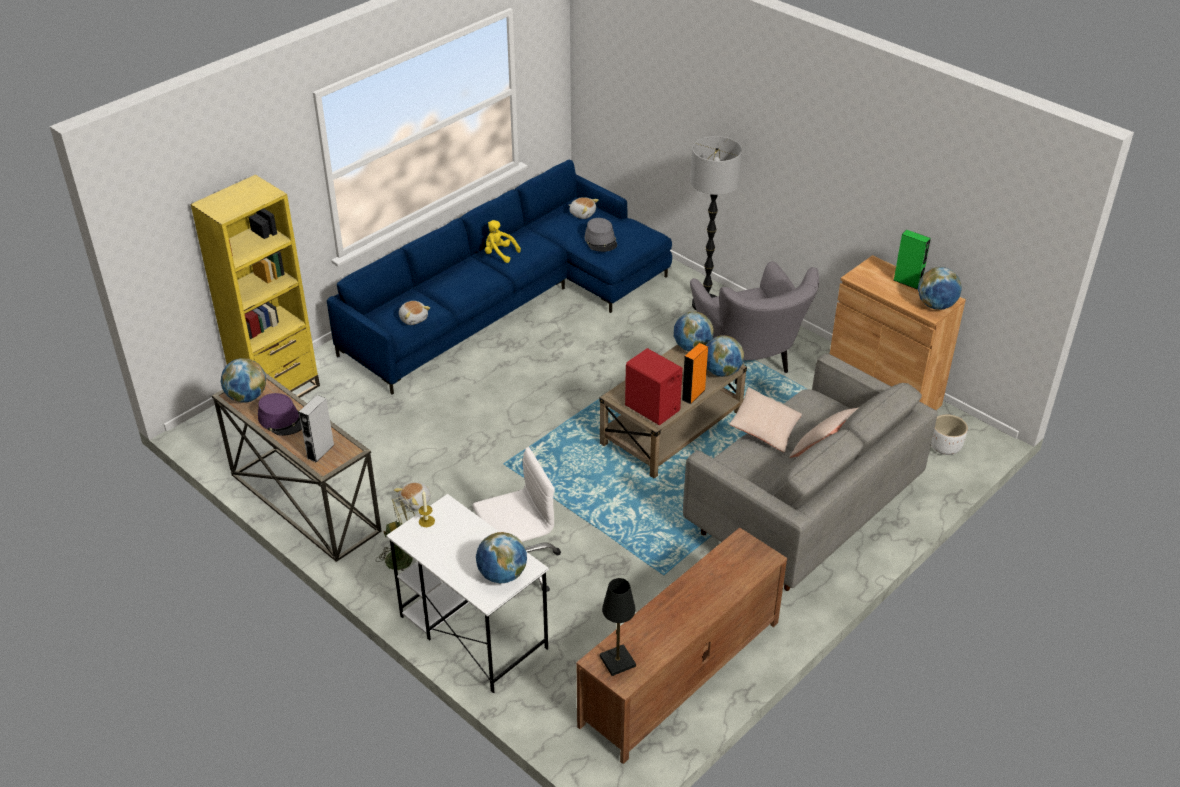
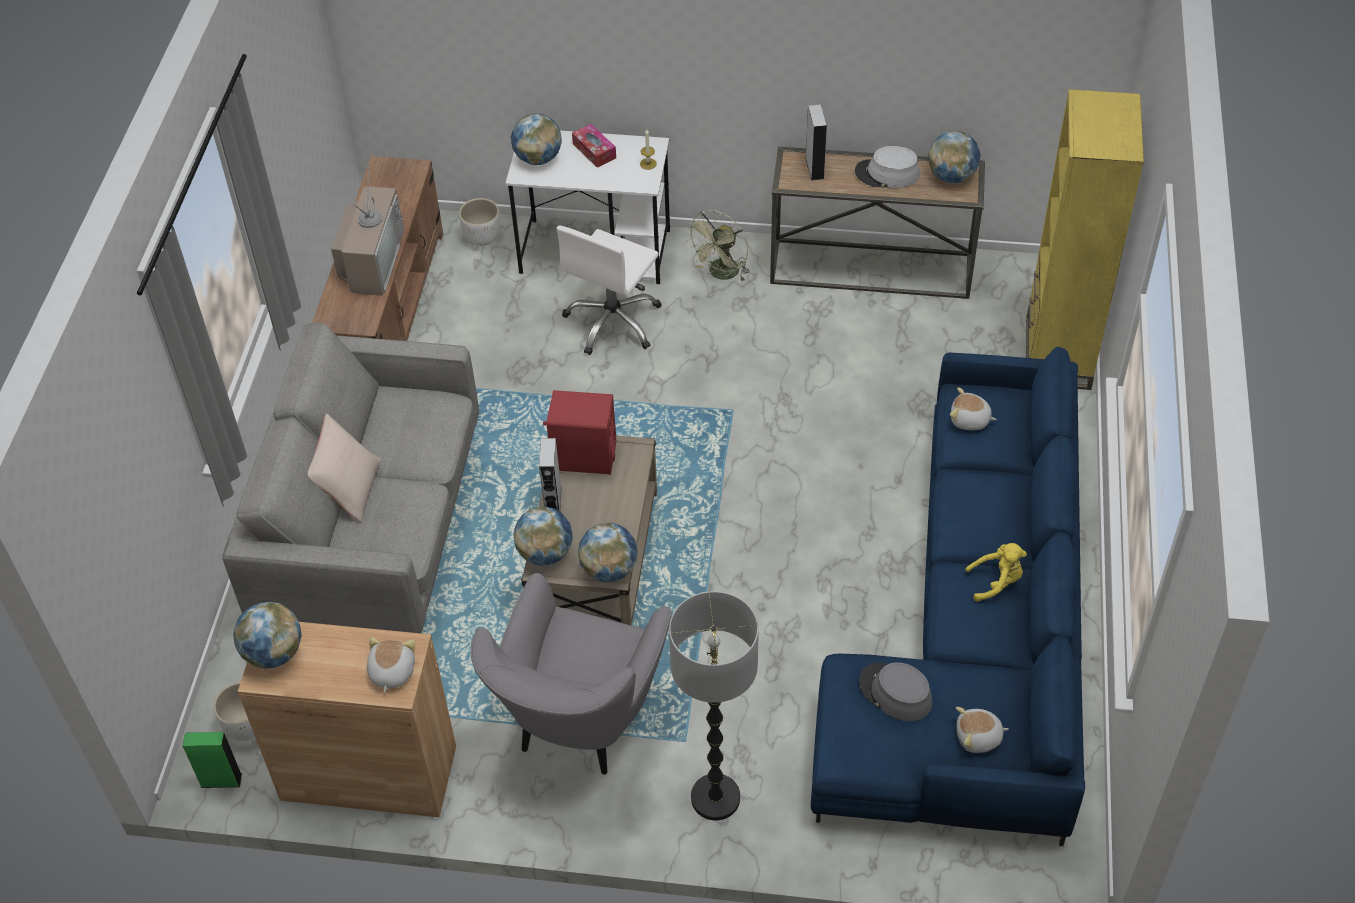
camera: 145 degrees right, 10 degrees up
purple hat [258,393,302,436] -> grey hat [855,146,920,188]
plush toy [394,482,431,510] -> plush toy moved to [367,637,415,693]
black table lamp [600,578,636,676] -> none
orange speaker [682,343,708,404] -> grey speaker [539,438,562,511]
grey armchair [690,261,819,385] -> grey armchair turned 105 degrees counterclockwise [471,573,672,775]
beige pillow [729,387,802,452] -> none
green speaker [893,230,931,290] -> green speaker moved to [183,732,242,788]
none -> television [331,162,404,296]
none -> white planter [459,198,501,246]
none -> tissue box [572,124,616,168]

